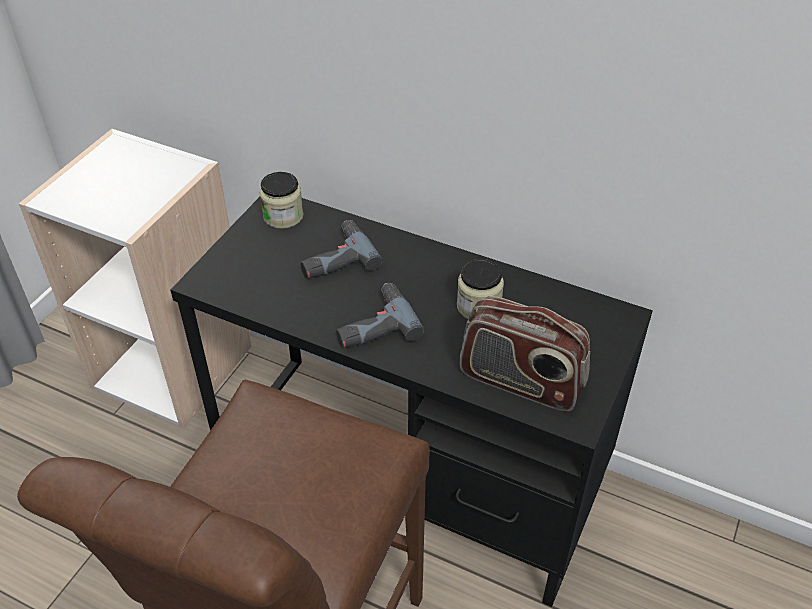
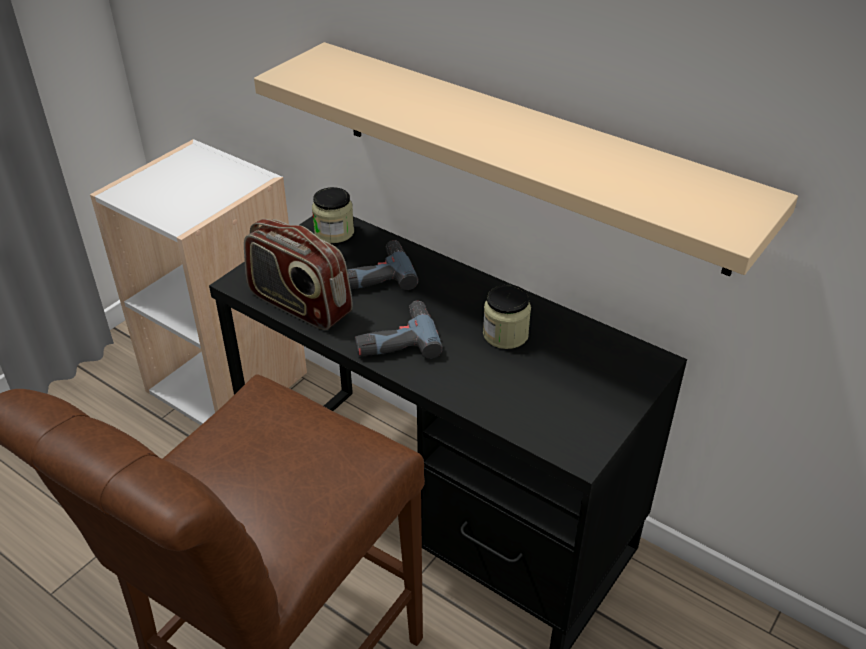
camera: 10 degrees right, 5 degrees down
radio [459,296,590,411] -> radio moved to [244,219,353,330]
none -> beige shelf [254,42,798,276]

